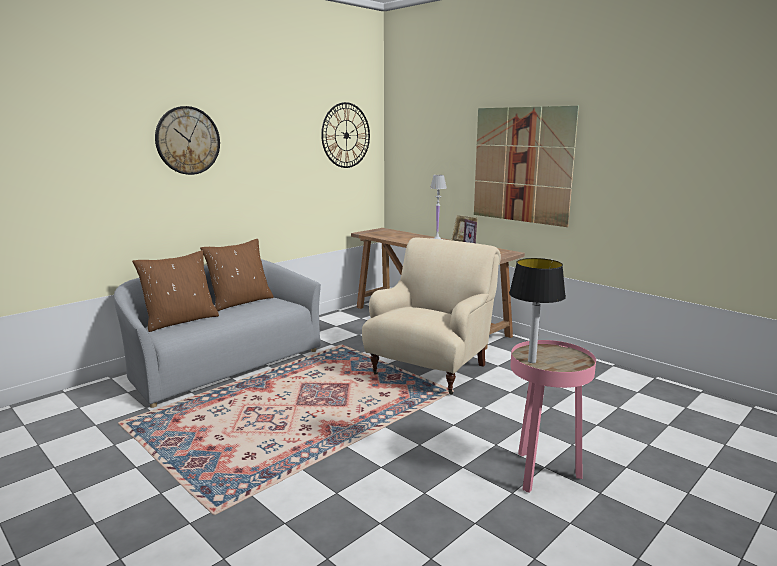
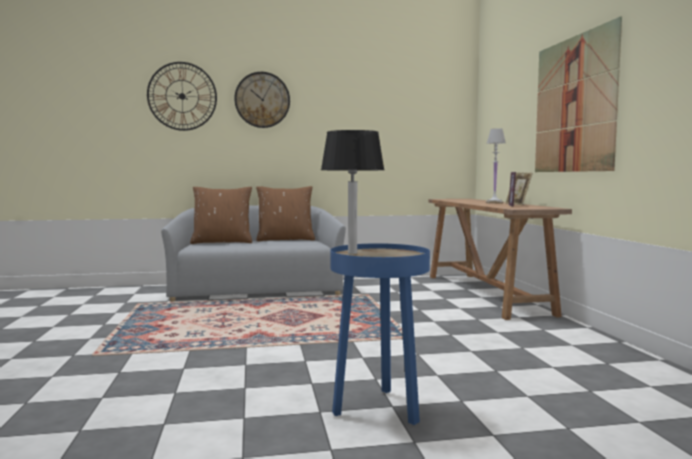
camera: 35 degrees right, 10 degrees down
wall clock [321,102,370,168] -> wall clock moved to [147,62,217,131]
beige armchair [362,237,501,395] -> none
pink side table [510,340,596,493] -> blue side table [330,243,430,425]

